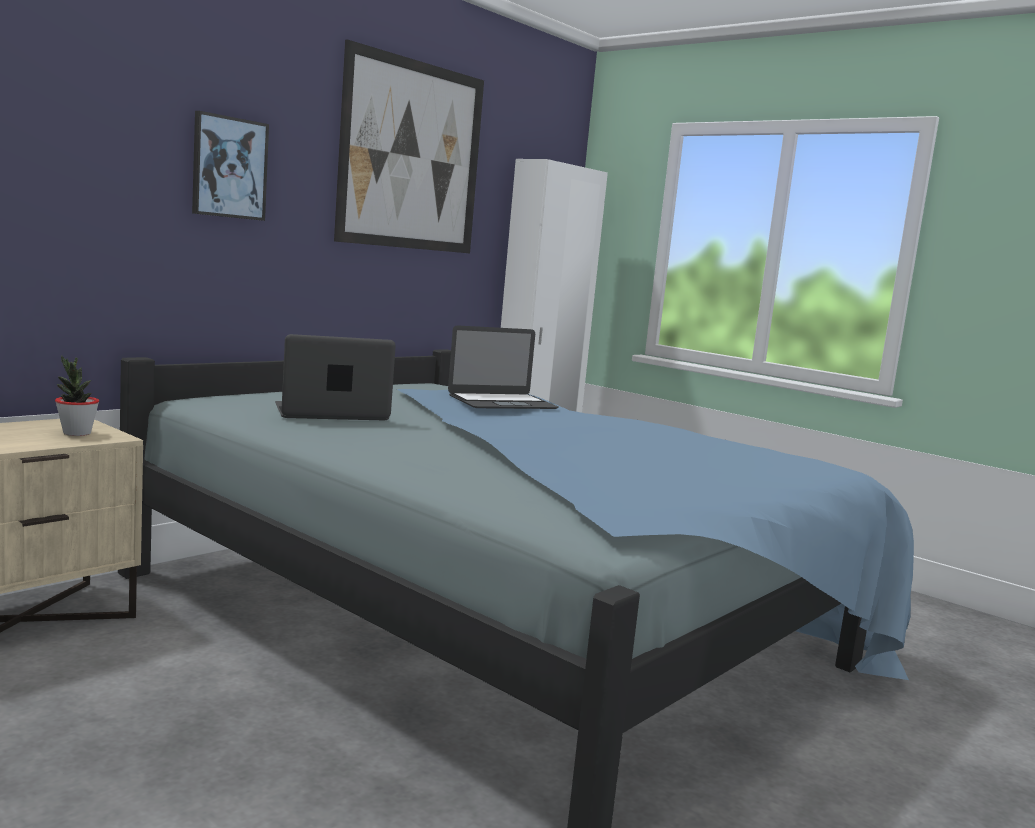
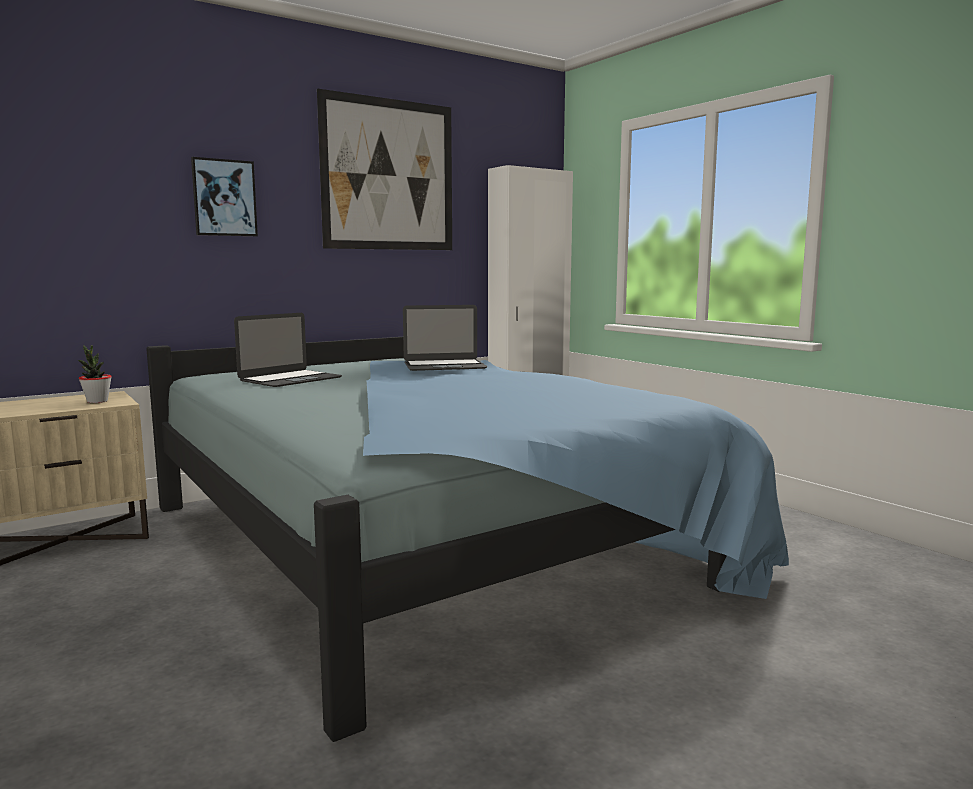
camera: 15 degrees right, 0 degrees up
laptop [275,334,396,421] -> laptop turned 135 degrees clockwise [234,313,342,387]

